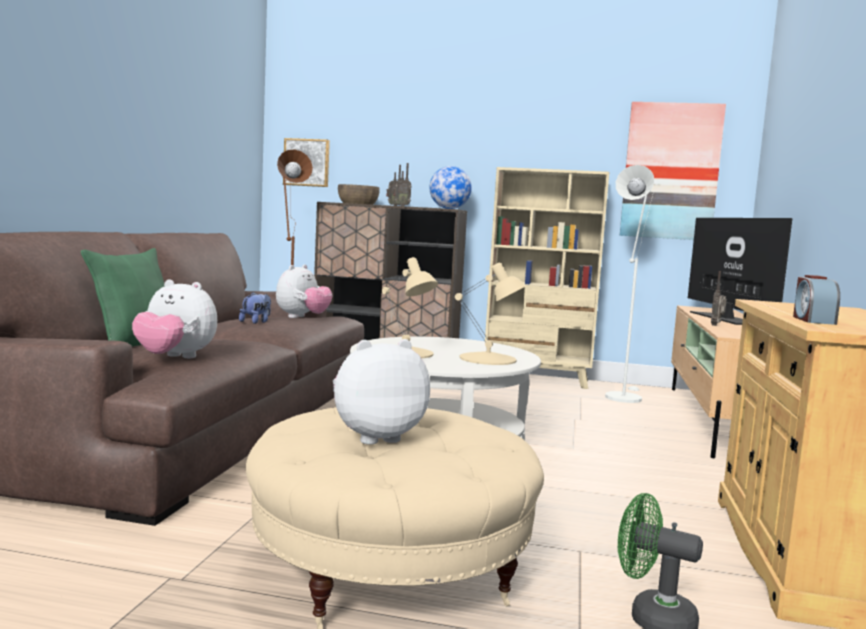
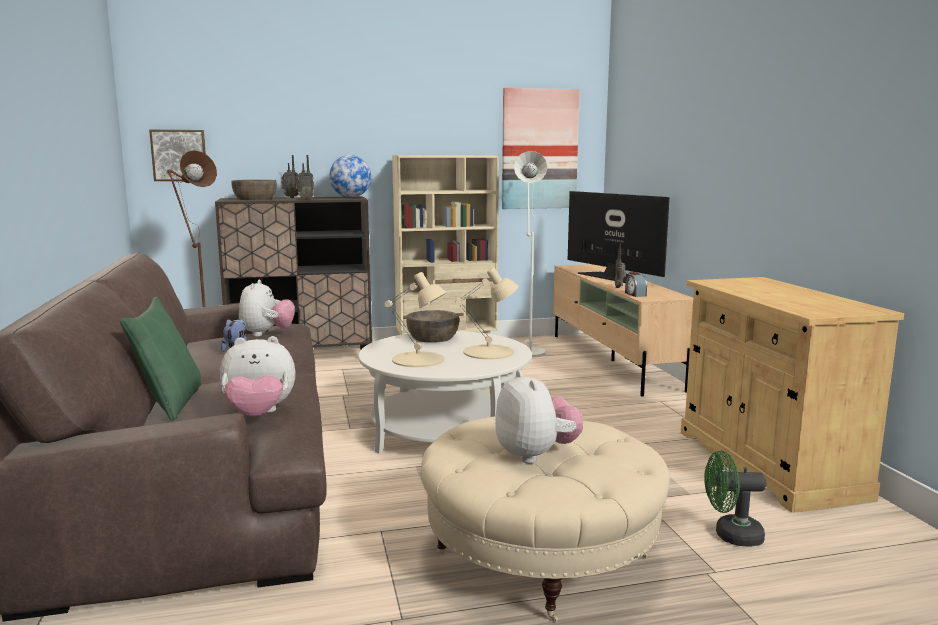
camera: 25 degrees left, 5 degrees up
plush toy [333,339,430,445] -> plush toy turned 120 degrees clockwise [495,370,583,464]
alarm clock [793,275,840,325] -> alarm clock moved to [625,272,647,297]
none -> brown bowl [406,310,459,343]

